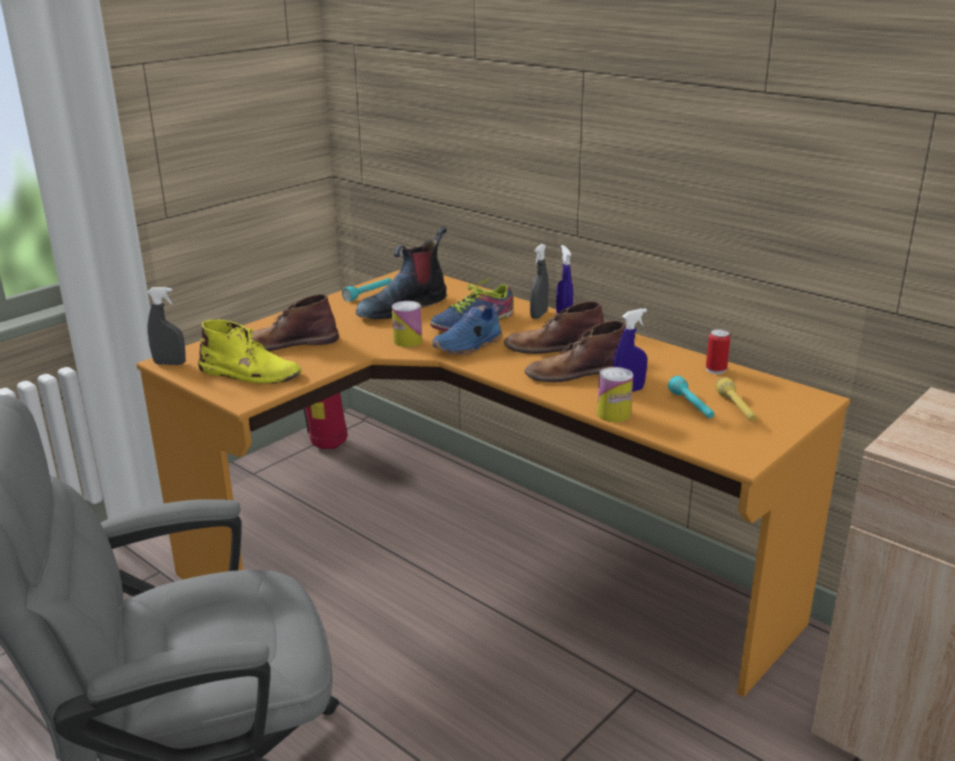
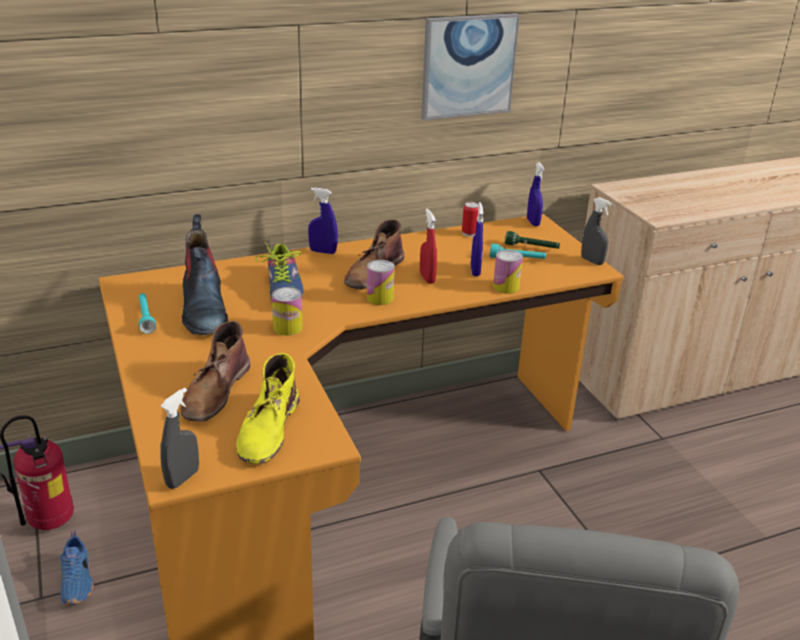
camera: 65 degrees left, 5 degrees up
yellow boot [198,319,301,384] -> yellow boot turned 150 degrees clockwise [236,353,300,464]
blue shoe [432,304,502,355] -> blue shoe moved to [60,531,94,606]
brown boot [525,320,626,382] -> red spray bottle [420,209,437,284]
grey spray bottle [530,244,549,319] -> grey spray bottle moved to [581,197,612,265]
yellow flashlight [715,377,756,421] -> green flashlight [505,231,560,249]
none -> can [367,260,395,305]
none -> picture [421,13,520,120]
none -> blue spray bottle [527,162,545,226]

